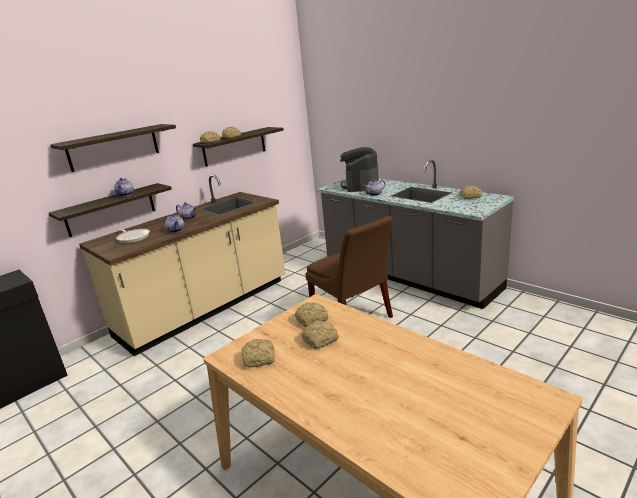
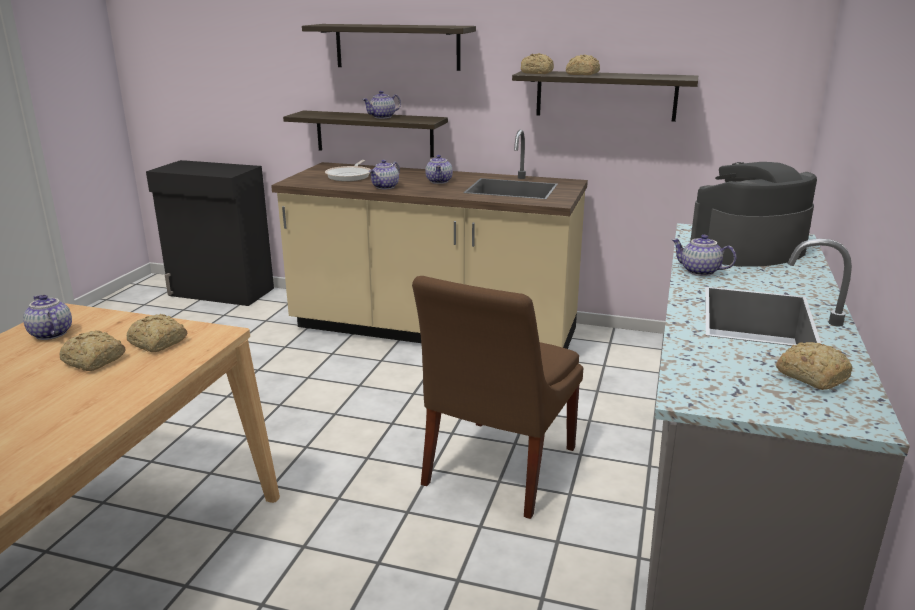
camera: 60 degrees right, 0 degrees up
bread [242,339,275,368] -> teapot [23,295,72,340]

